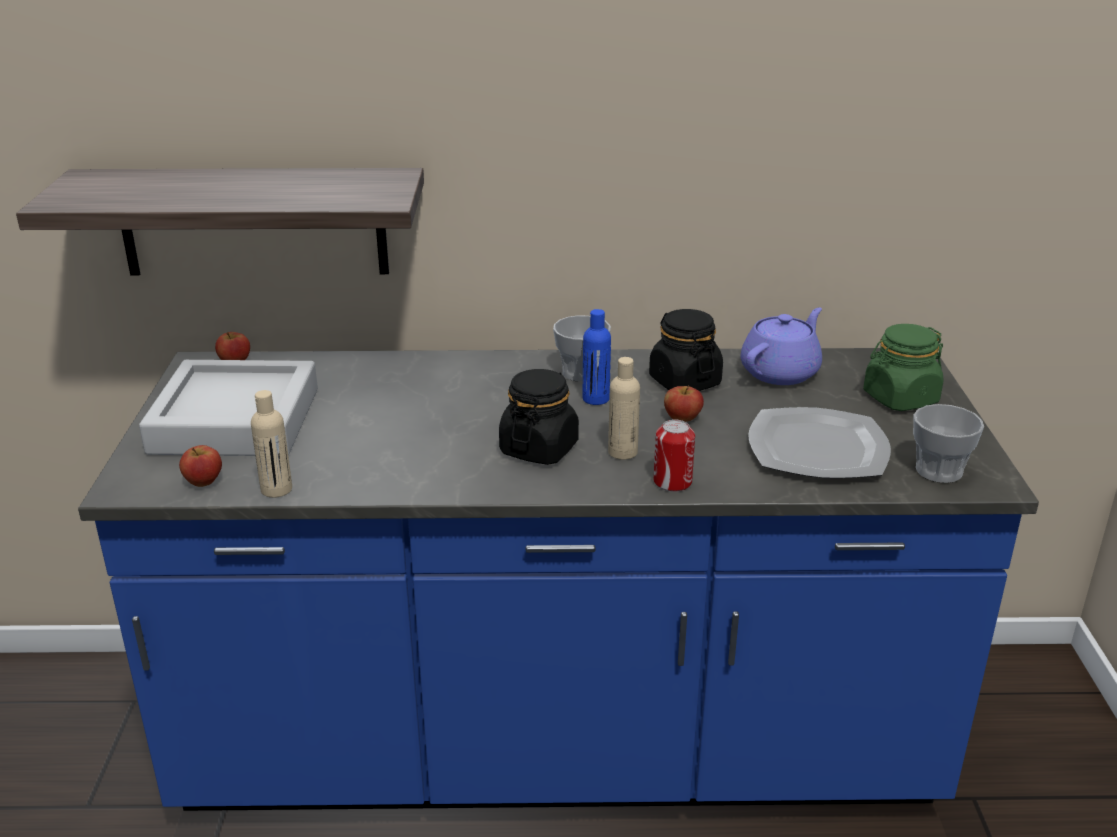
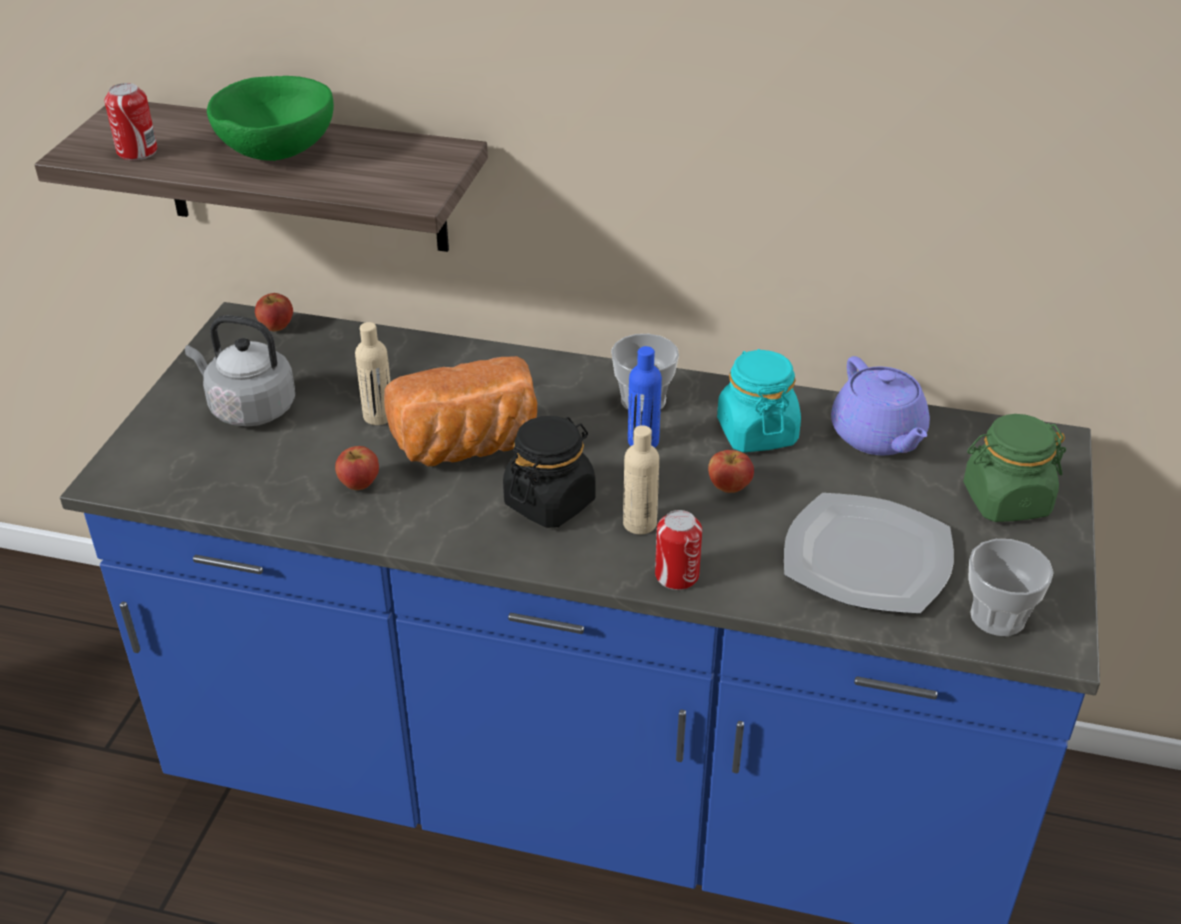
camera: 15 degrees right, 10 degrees up
grey tray [139,360,318,456] -> grey kettle [185,315,295,427]
apple [179,445,222,487] -> apple moved to [335,446,379,490]
beige bottle [251,390,292,498] -> beige bottle moved to [355,322,391,425]
black jar [649,309,723,391] -> turquoise jar [717,349,801,452]
purple teapot [741,307,822,385] -> purple teapot turned 105 degrees clockwise [831,356,930,455]
none -> can [104,83,157,160]
none -> green bowl [207,76,334,161]
none -> bread [384,356,537,466]

